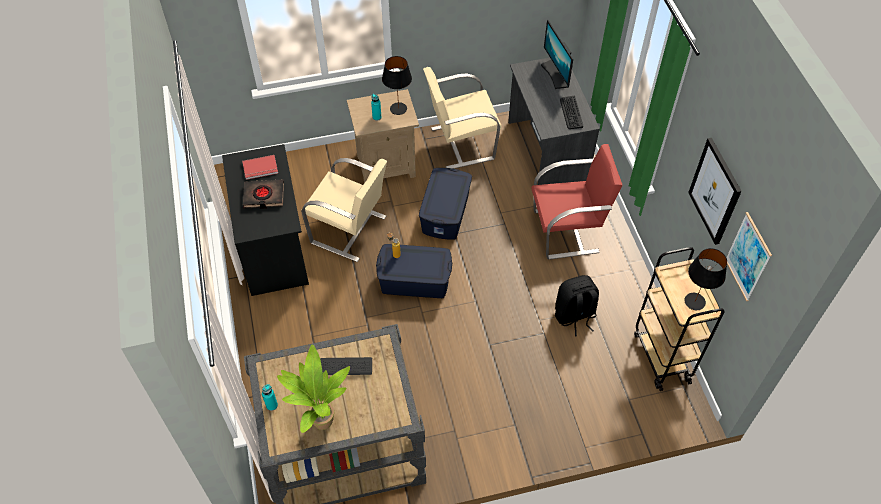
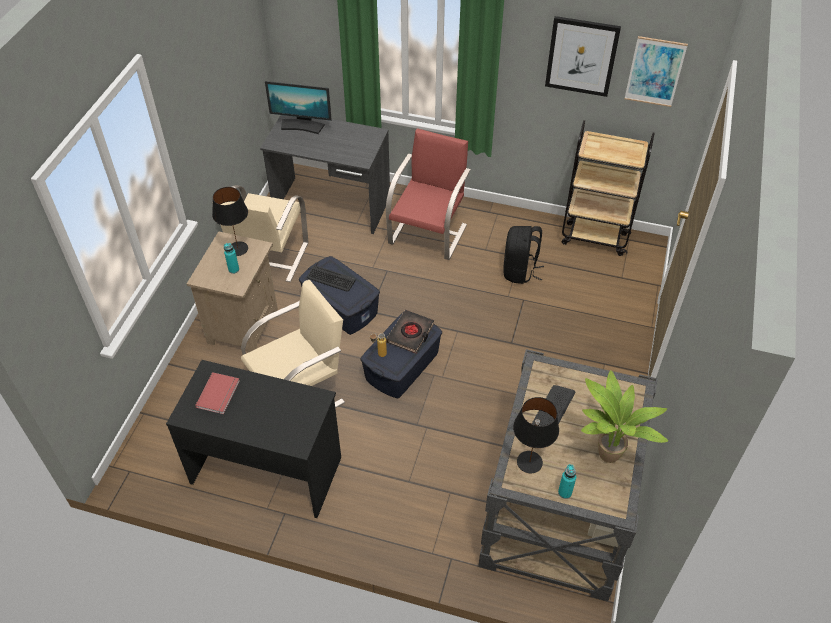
camera: 60 degrees left, 5 degrees down
black book [243,180,284,209] -> black book moved to [386,310,434,354]
keyboard [560,96,583,129] -> keyboard moved to [307,265,355,291]
black table lamp [685,248,727,310] -> black table lamp moved to [513,397,559,473]

